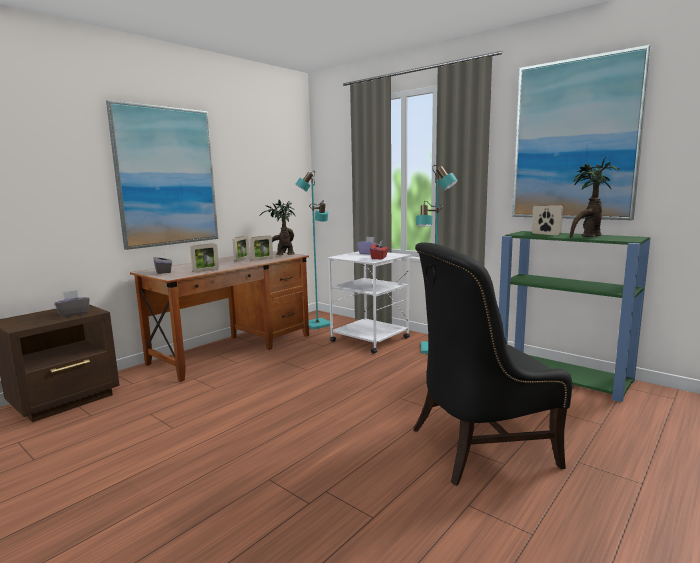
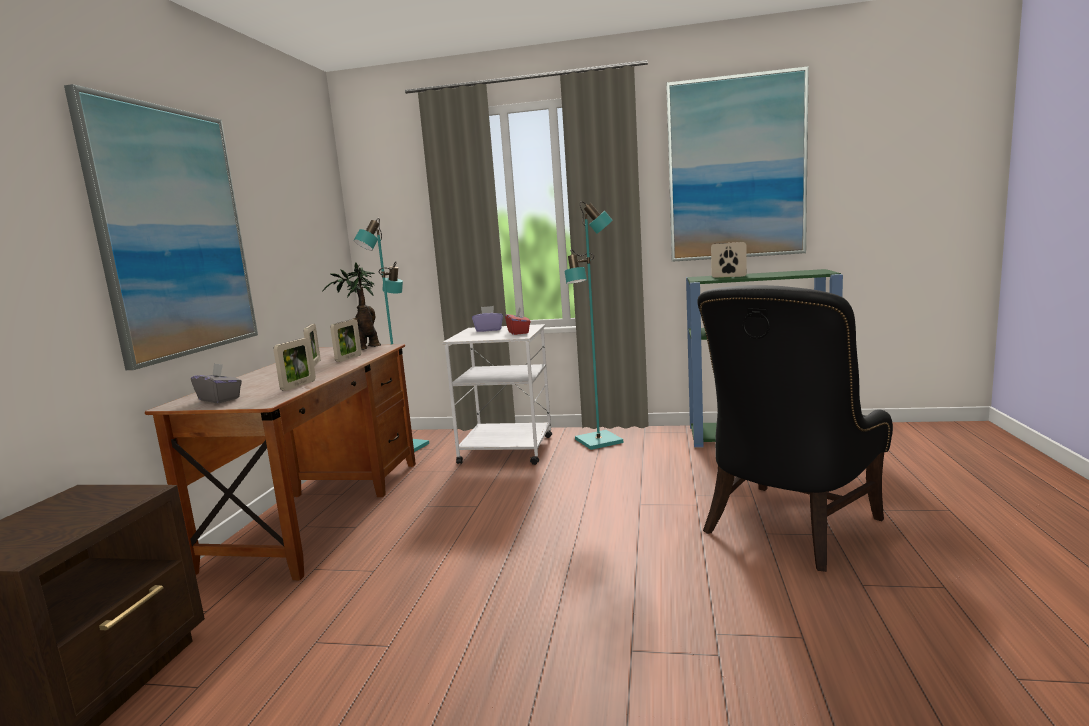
camera: 30 degrees left, 0 degrees up
grey tissue box [54,290,90,317] -> none
potted plant [570,157,619,238] -> none

